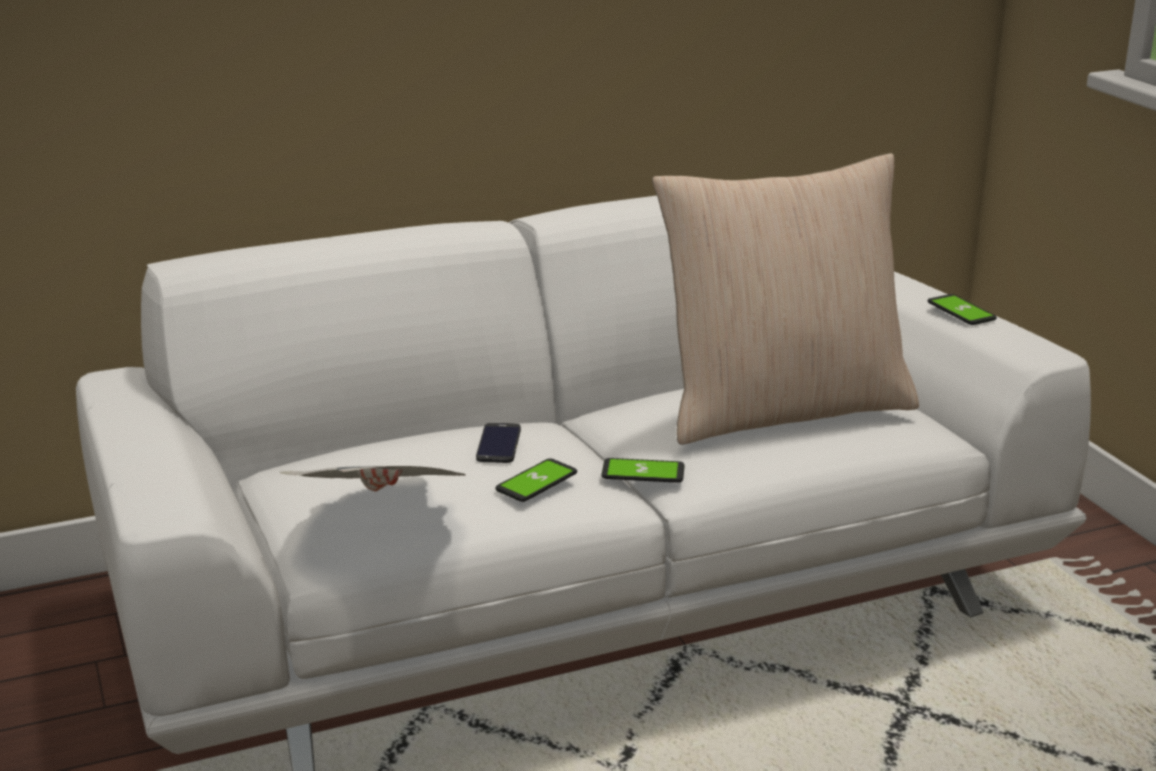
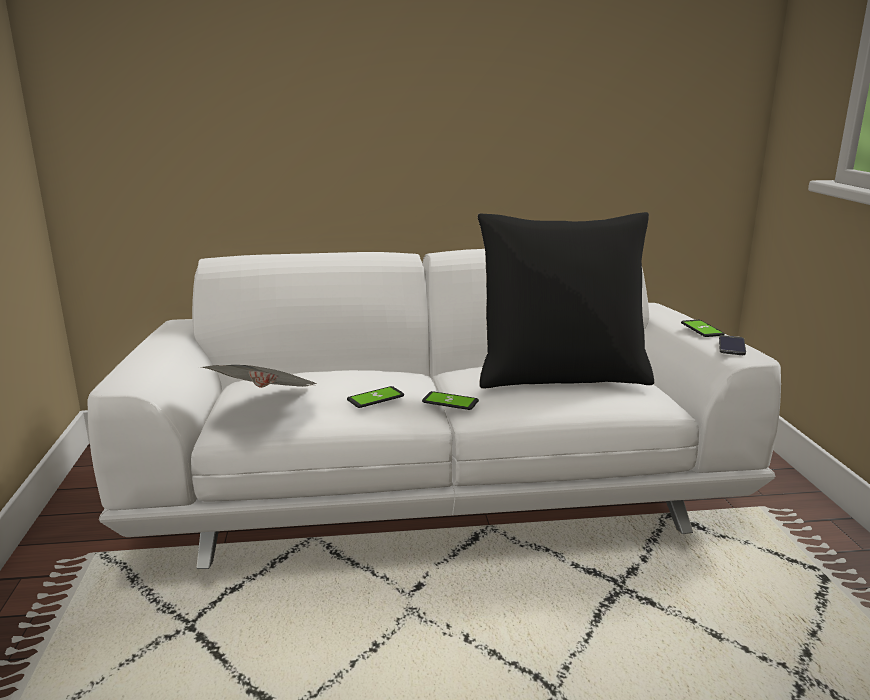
camera: 15 degrees right, 5 degrees down
phone [476,423,521,463] -> phone moved to [719,335,746,355]
beige pillow [652,153,919,445] -> black pillow [478,212,654,389]

